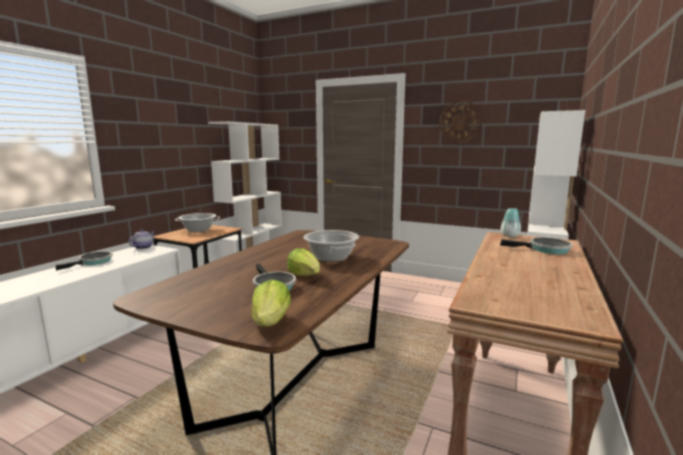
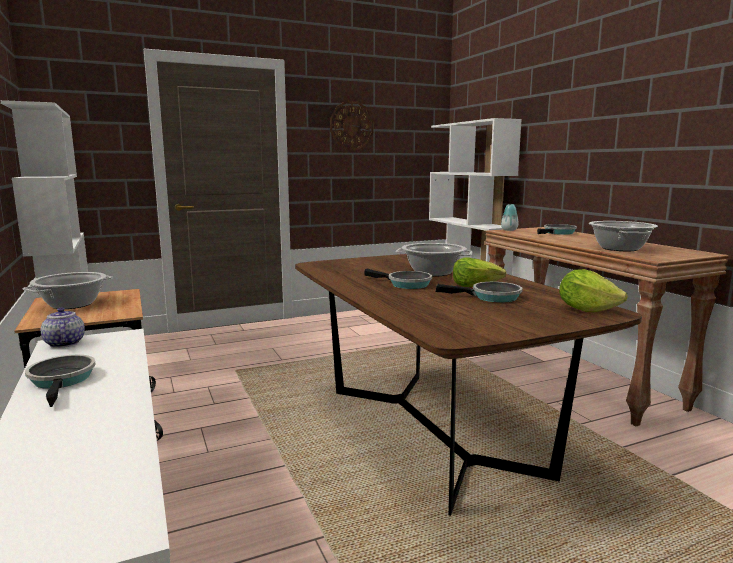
camera: 50 degrees left, 0 degrees up
none -> frying pan [365,268,432,289]
none -> cooking pot [589,221,658,251]

